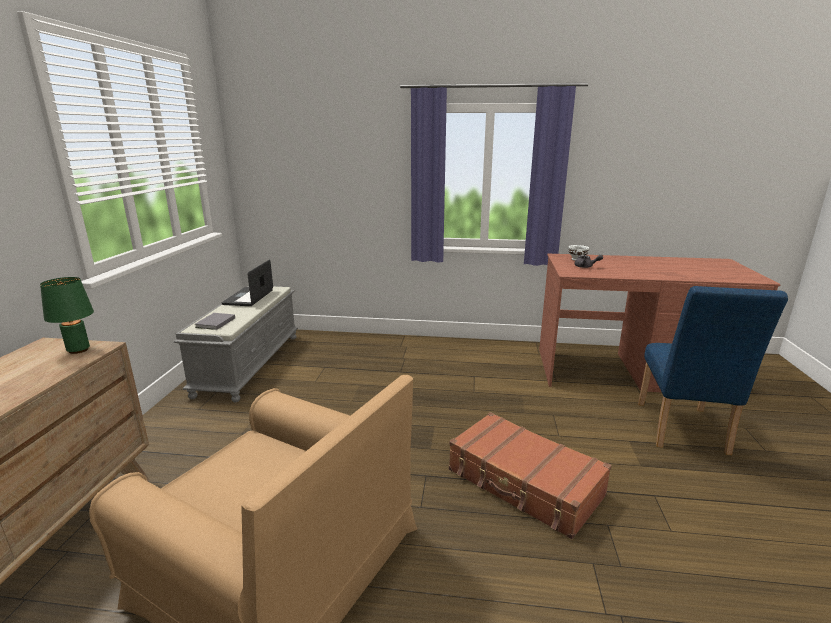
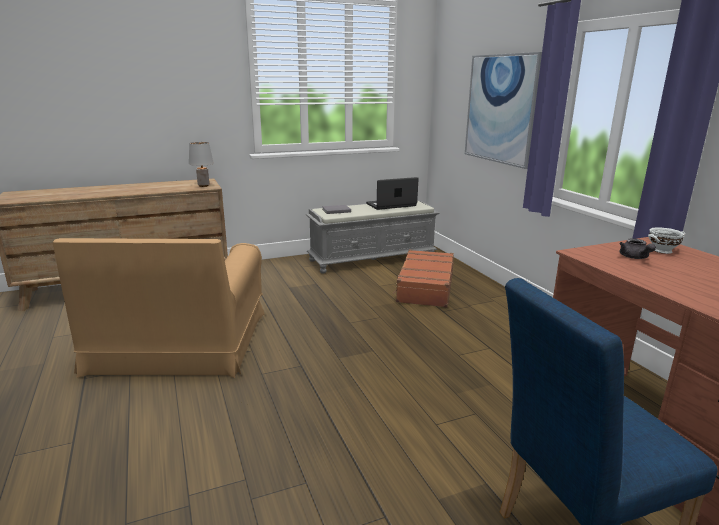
camera: 60 degrees right, 0 degrees up
green table lamp [40,277,94,354] -> grey table lamp [189,142,214,187]
brown suitcase [449,412,611,539] -> brown suitcase moved to [393,250,454,307]
none -> picture [465,52,542,169]

